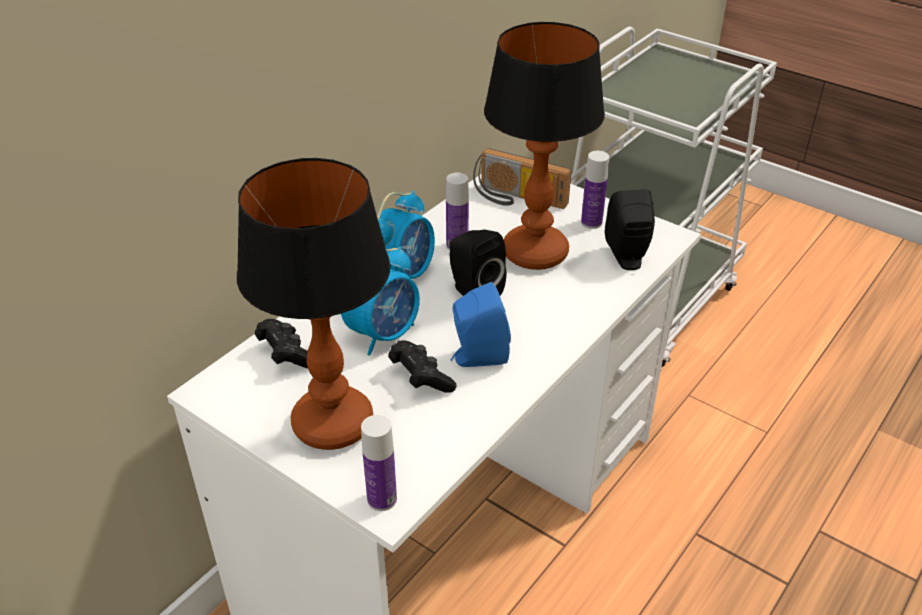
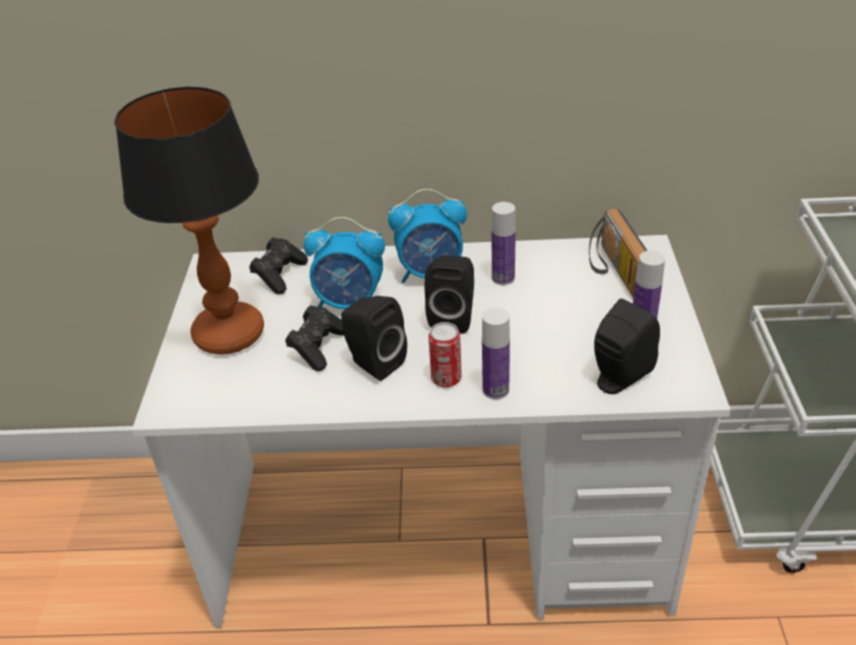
camera: 55 degrees right, 0 degrees up
bottle [361,415,397,511] -> bottle moved to [482,308,510,399]
blue speaker [451,282,511,367] -> black speaker [341,296,407,381]
table lamp [484,22,605,270] -> none
none -> can [428,322,462,388]

